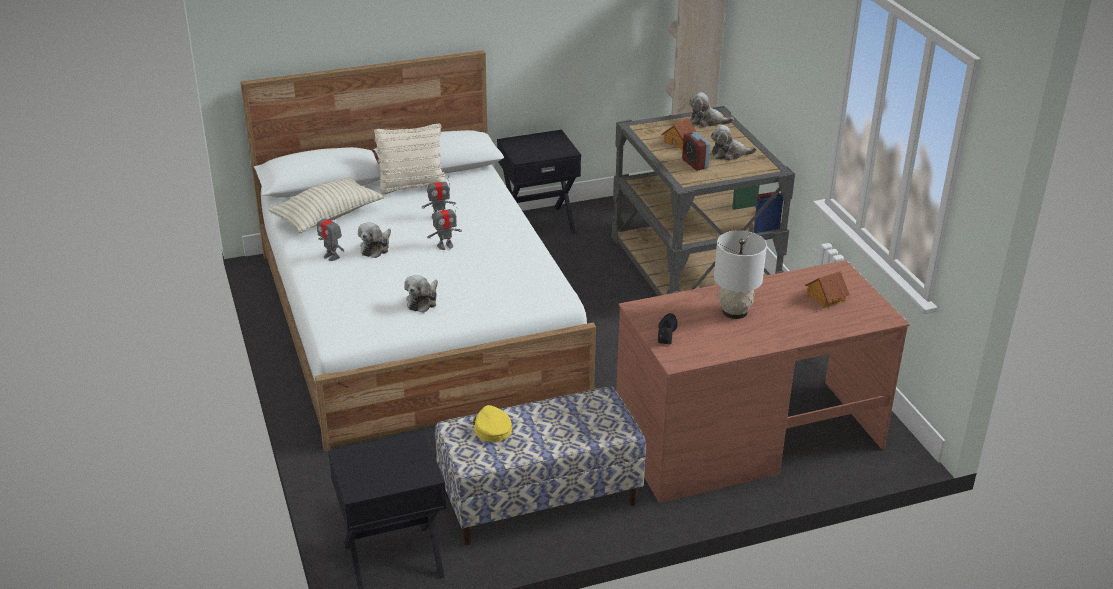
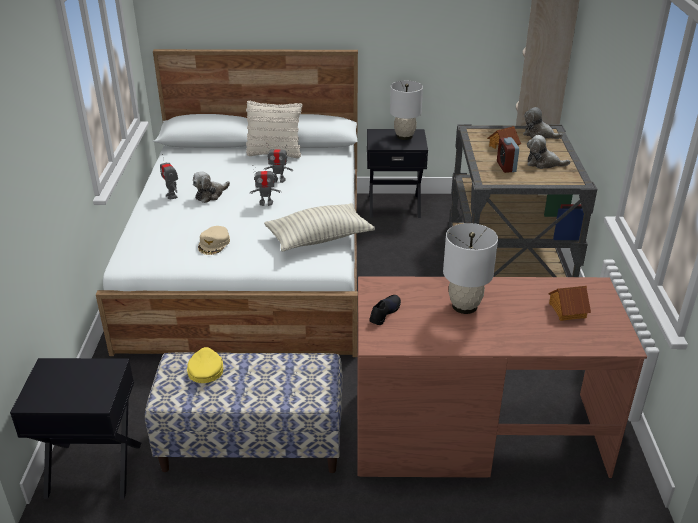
camera: 20 degrees right, 0 degrees up
pillow [268,177,384,233] -> pillow moved to [264,203,375,252]
plush toy [404,275,438,313] -> beige cap [198,226,230,255]
none -> white table lamp [390,81,423,140]

